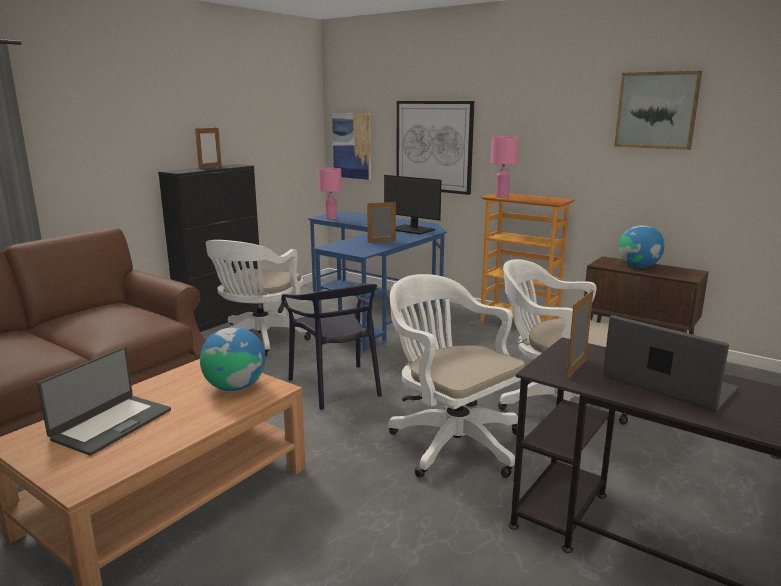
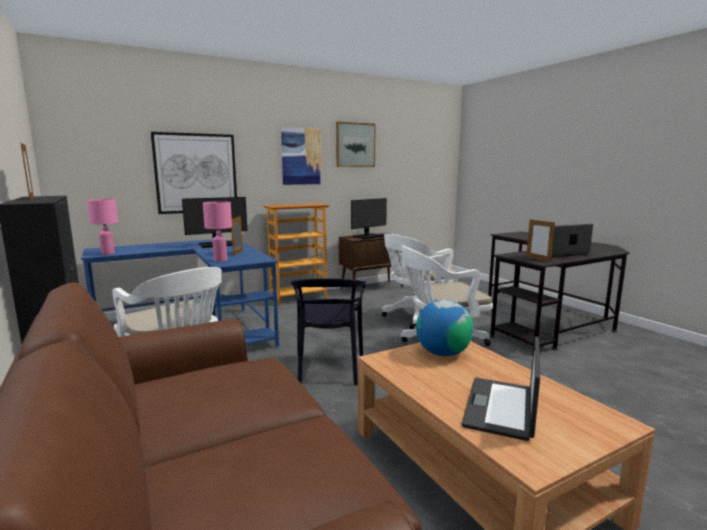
camera: 65 degrees left, 5 degrees down
laptop [37,347,171,456] -> laptop turned 120 degrees counterclockwise [462,336,540,441]
black chair [281,283,382,410] -> black chair turned 90 degrees clockwise [291,278,366,385]
picture [332,113,371,180] -> picture moved to [281,127,321,185]
pink table lamp [491,137,519,198] -> pink table lamp moved to [203,201,232,262]
globe [619,225,664,268] -> monitor [351,198,387,239]

